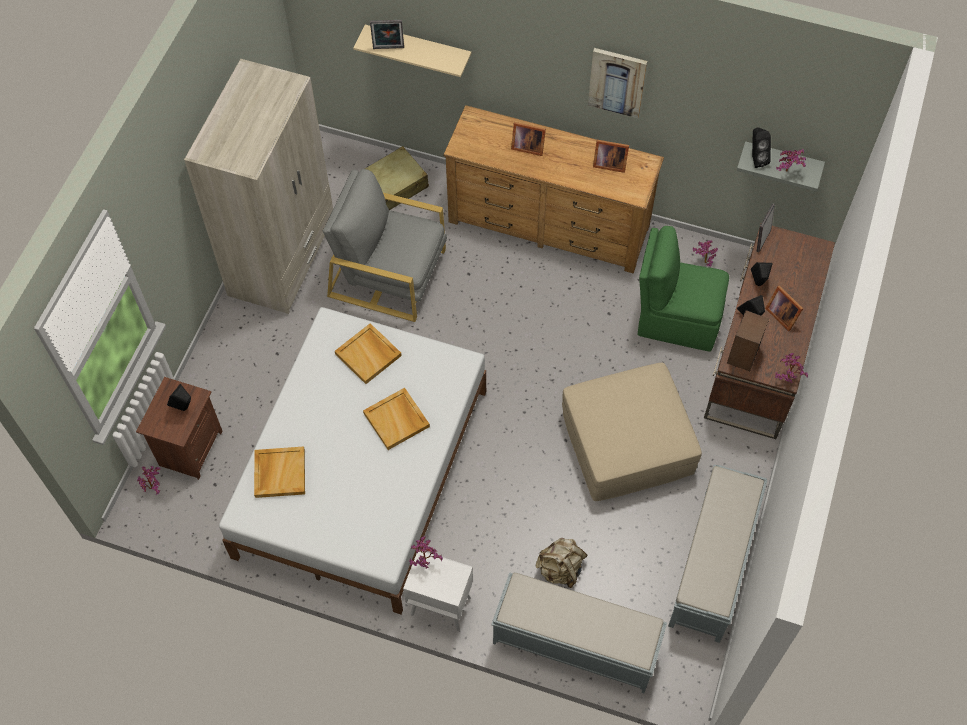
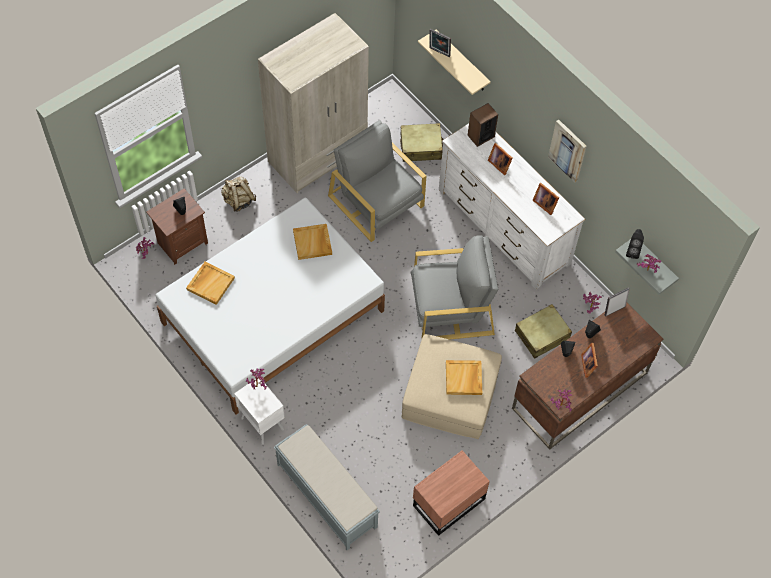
camera: 30 degrees right, 0 degrees up
beige tray [363,388,430,450] -> beige tray moved to [446,360,482,395]
brown dresser [443,105,664,274] -> white dresser [439,123,586,289]
beige backpack [536,538,587,588] -> beige backpack moved to [221,176,256,212]
green chair [638,226,729,352] -> beige suitcase [515,304,572,359]
grey bench [668,465,767,643] -> brown nightstand [413,450,490,536]
speaker [727,310,769,371] -> speaker moved to [468,103,498,147]
none -> grey armchair [411,235,499,340]

